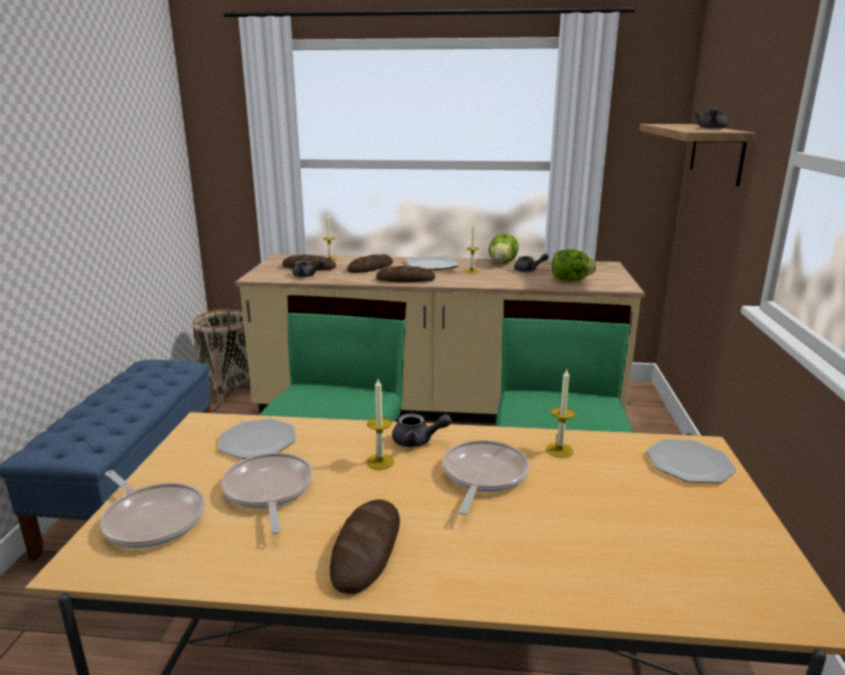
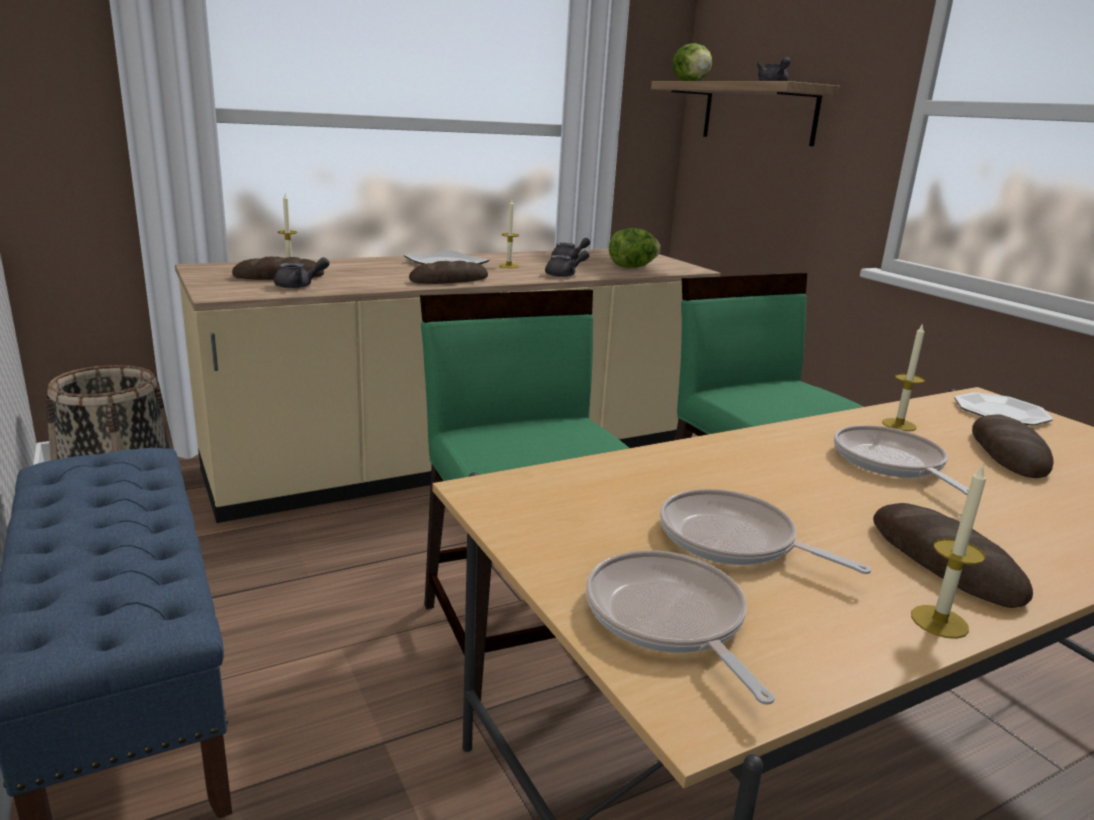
camera: 35 degrees left, 0 degrees up
frying pan [100,470,205,548] -> frying pan turned 120 degrees counterclockwise [586,550,775,705]
plate [219,419,296,459] -> none
bread [347,254,393,273] -> bread moved to [972,414,1053,478]
candle [366,379,395,470] -> candle moved to [911,464,986,639]
grey teapot [392,414,452,447] -> grey teapot moved to [545,250,590,277]
lettuce [489,234,519,264] -> lettuce moved to [673,43,712,81]

